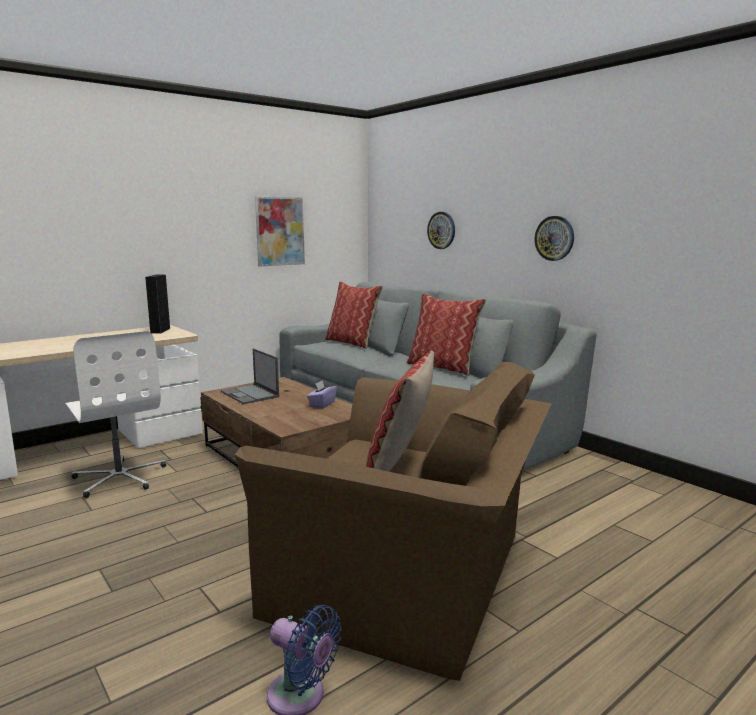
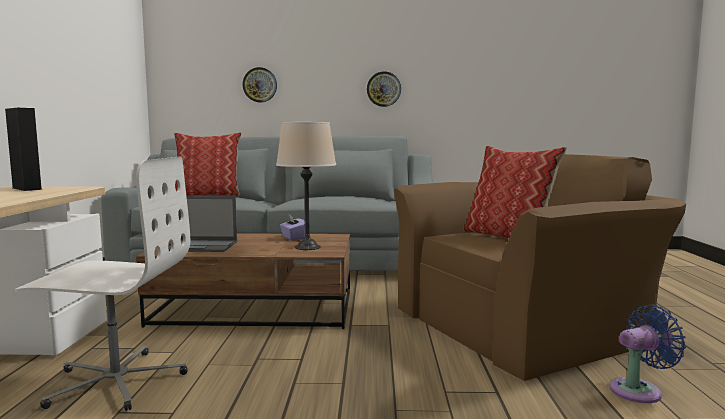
camera: 50 degrees left, 5 degrees down
picture [255,196,305,267] -> none
pillow [407,294,486,376] -> none
none -> beige table lamp [276,122,336,250]

